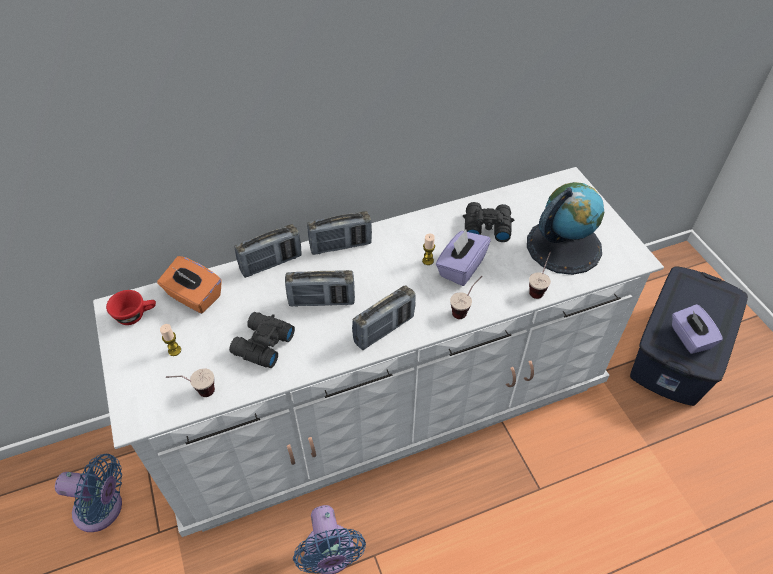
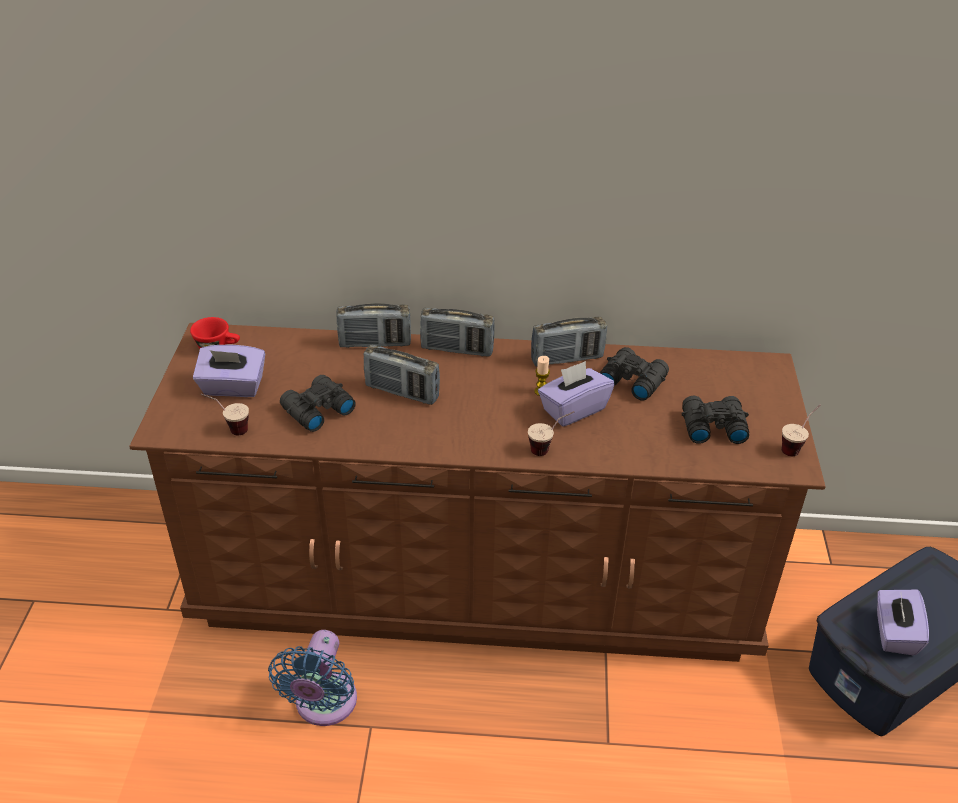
camera: 25 degrees right, 10 degrees down
blue fan [55,454,122,532] -> none
white dresser [93,167,664,537] -> brown dresser [129,323,826,662]
orange tissue box [157,256,221,314] -> none
candle [160,324,181,356] -> purple tissue box [193,345,265,397]
radio [352,285,416,350] -> radio moved to [531,317,607,366]
globe [527,182,604,275] -> black binoculars [682,396,749,444]
cup [529,252,551,299] -> cup moved to [782,404,821,456]

